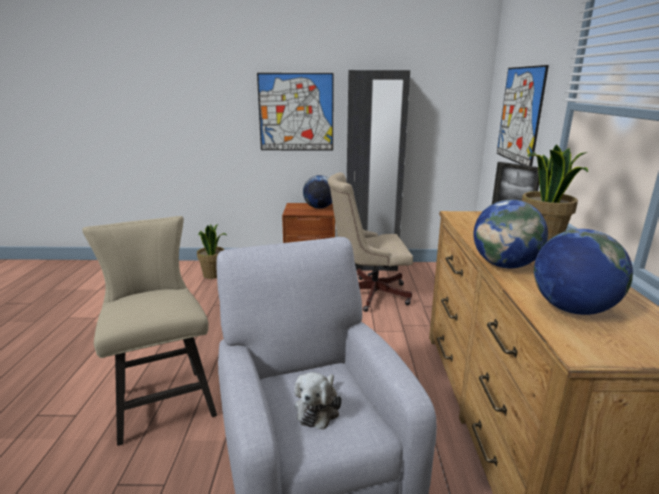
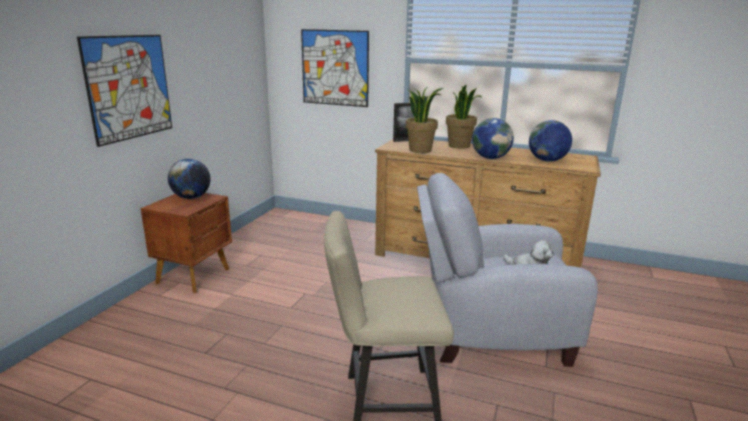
camera: 70 degrees left, 0 degrees up
potted plant [197,224,227,279] -> potted plant moved to [406,86,443,153]
beige office chair [328,172,413,312] -> none
black wardrobe [347,70,410,271] -> none

